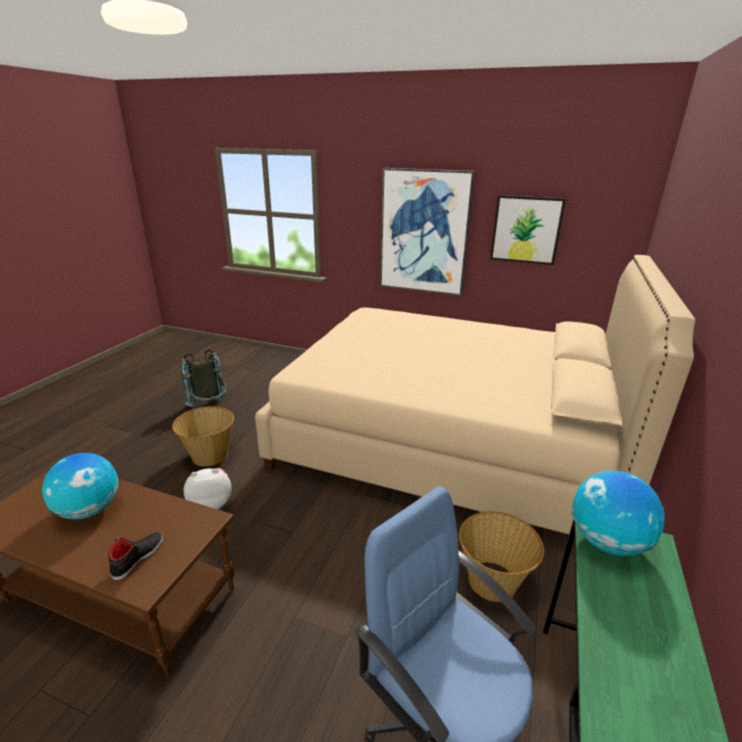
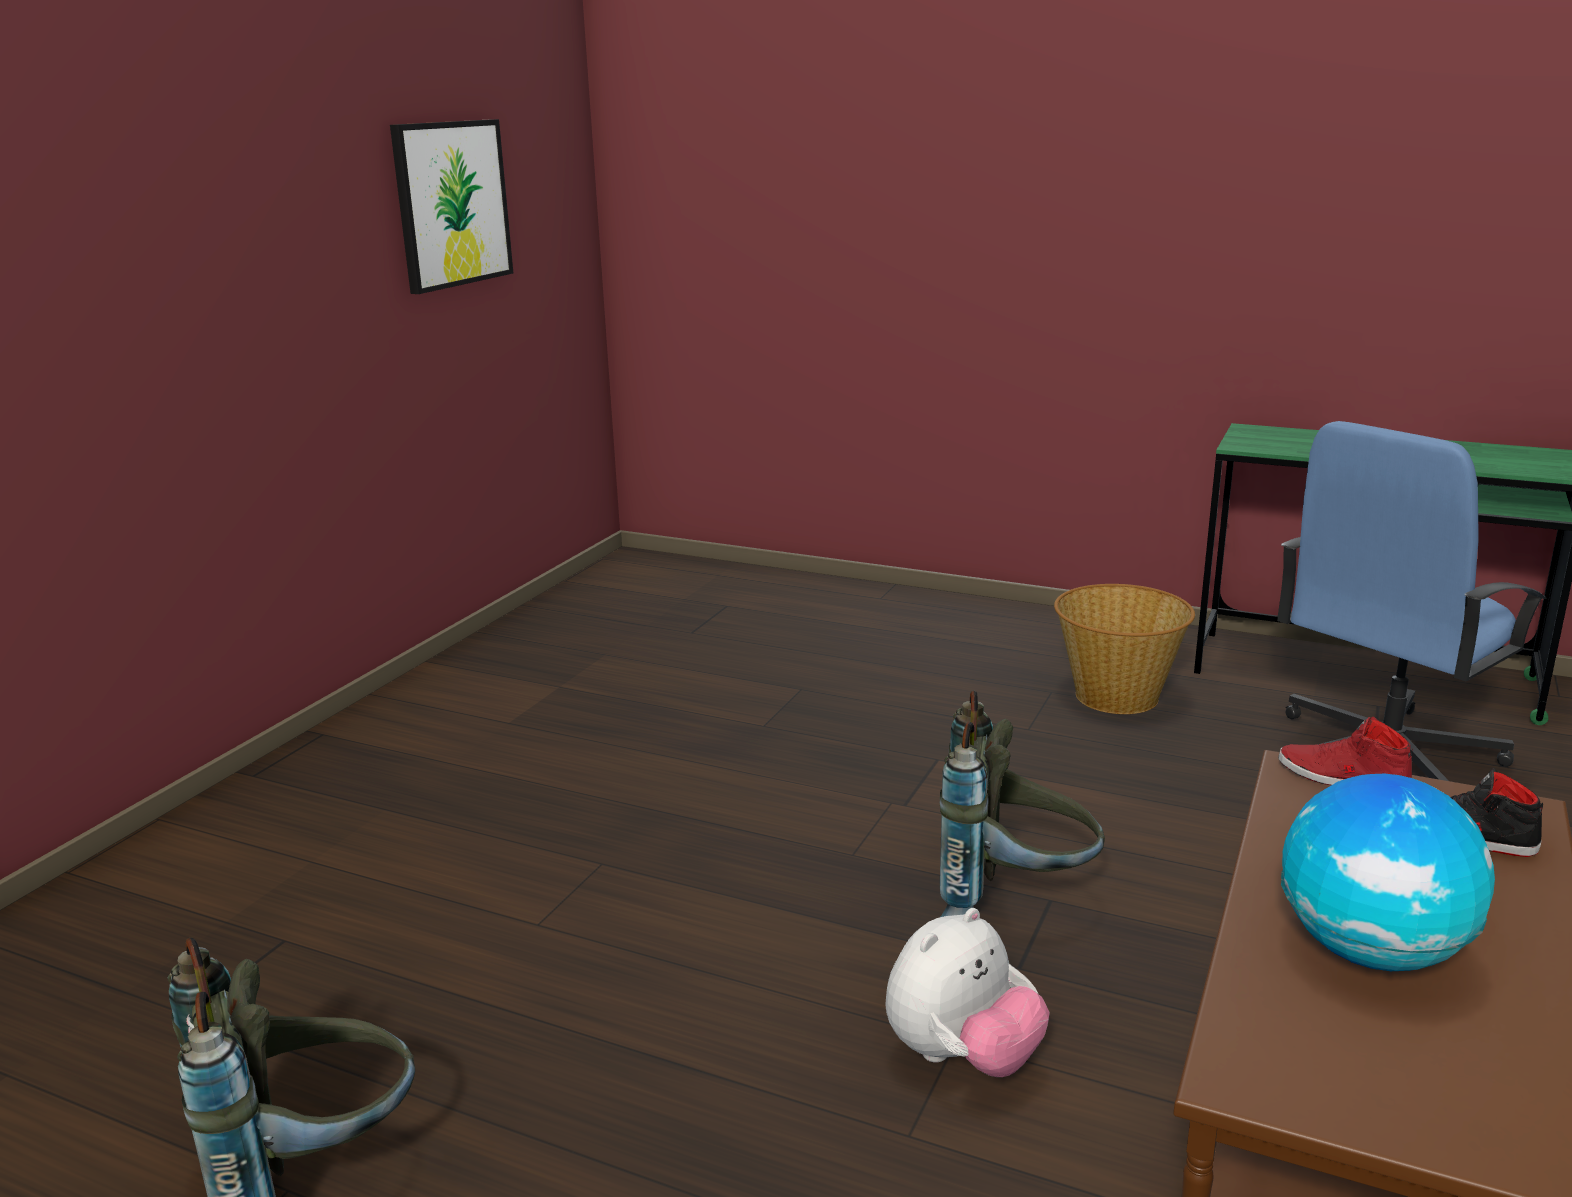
camera: 85 degrees left, 5 degrees down
basket [172,406,234,466] -> none
plush toy [183,468,232,509] -> plush toy turned 120 degrees counterclockwise [885,908,1050,1077]
beige bed [255,255,696,534] -> none
picture [380,168,475,296] -> none
globe [571,471,665,556] -> none
none -> grey backpack [940,690,1105,917]
none -> red shoe [1278,717,1413,785]

